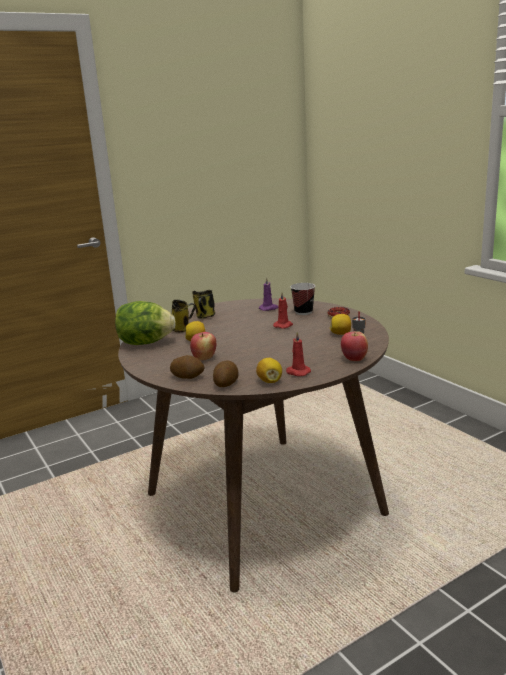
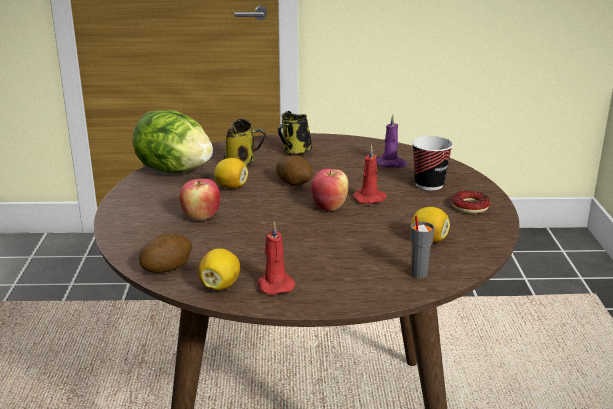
camera: 30 degrees right, 5 degrees up
potato [170,355,205,379] -> potato moved to [276,156,313,186]
apple [341,331,368,361] -> apple moved to [311,169,349,211]

